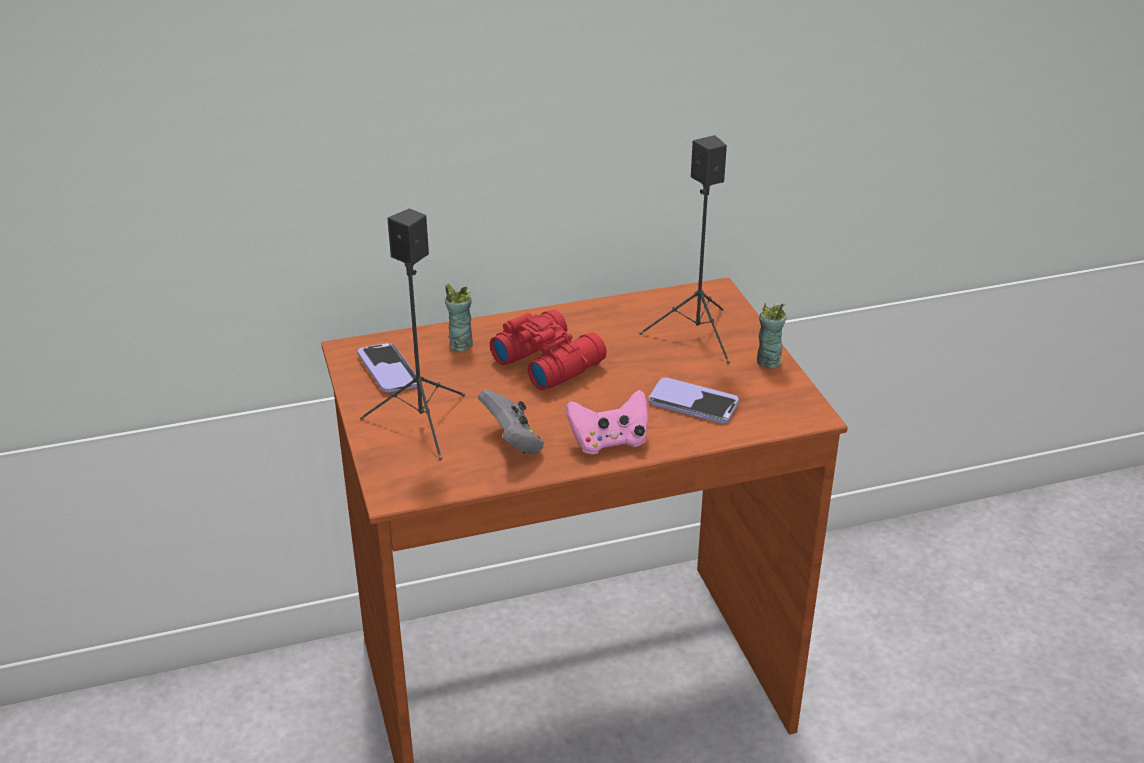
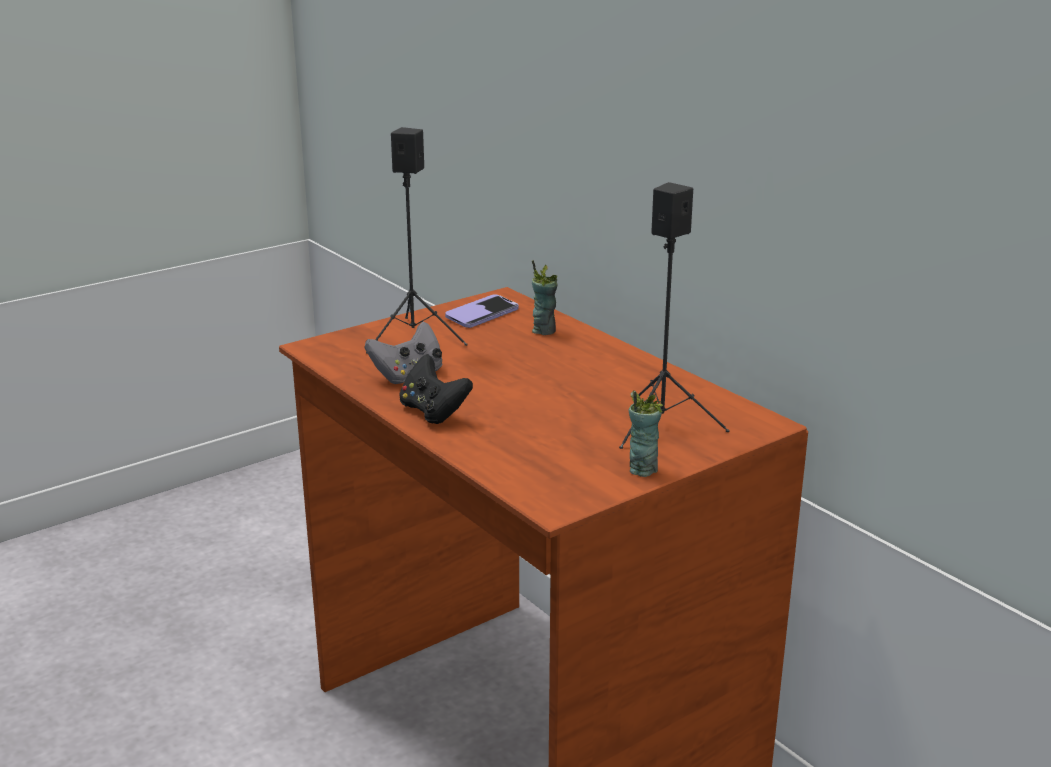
camera: 70 degrees right, 10 degrees down
red binoculars [490,310,607,390] -> none
pink game controller [566,390,648,455] -> black game controller [399,354,473,424]
phone [649,378,739,424] -> none

